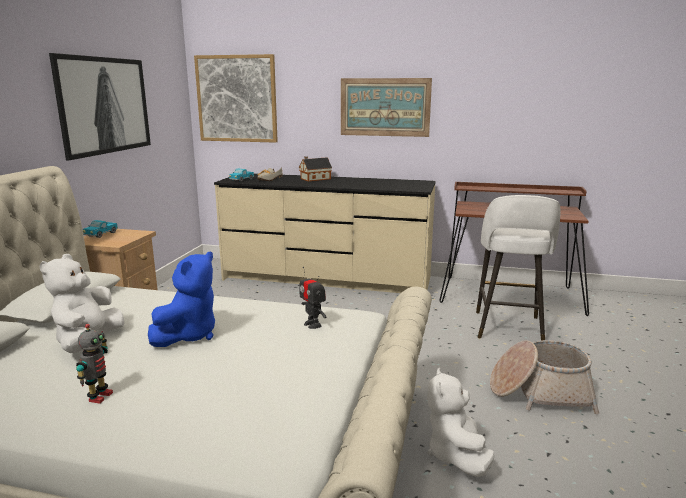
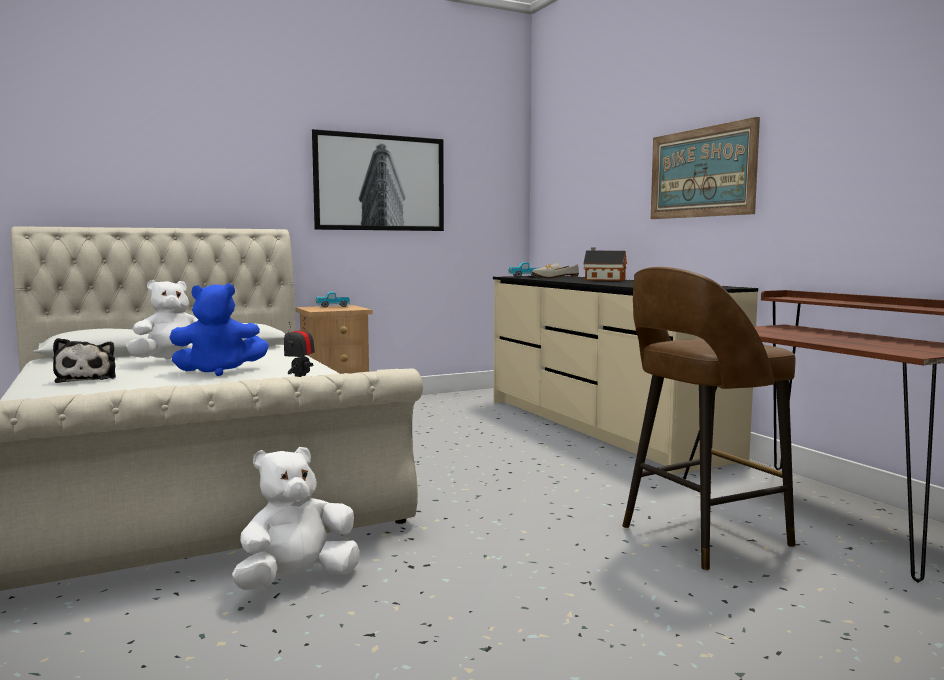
camera: 50 degrees right, 10 degrees down
toy robot [76,324,113,404] -> plush toy [53,338,116,383]
picture [194,54,278,143] -> none
white stool [476,195,561,341] -> brown stool [622,267,796,571]
basket [490,340,599,414] -> none

